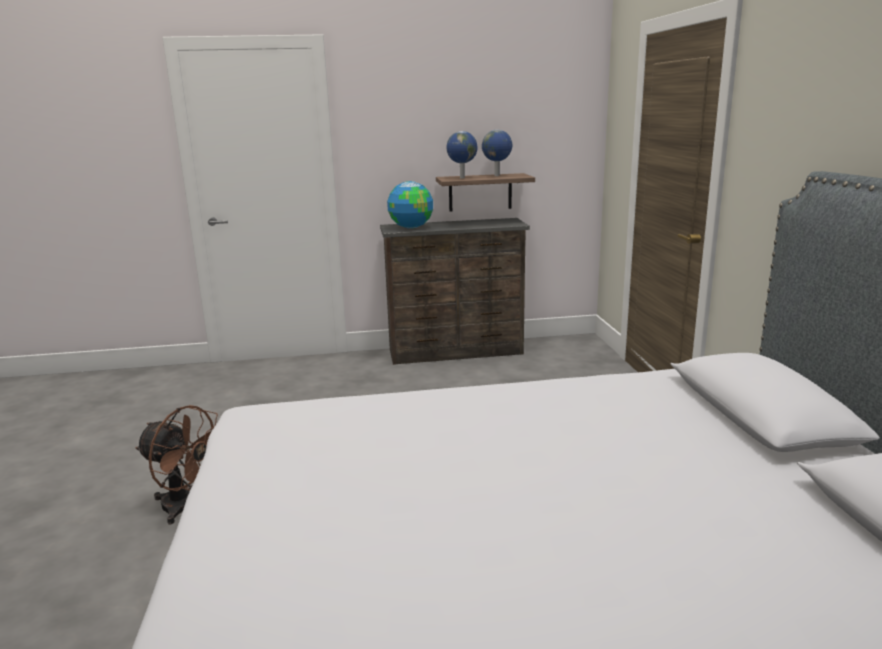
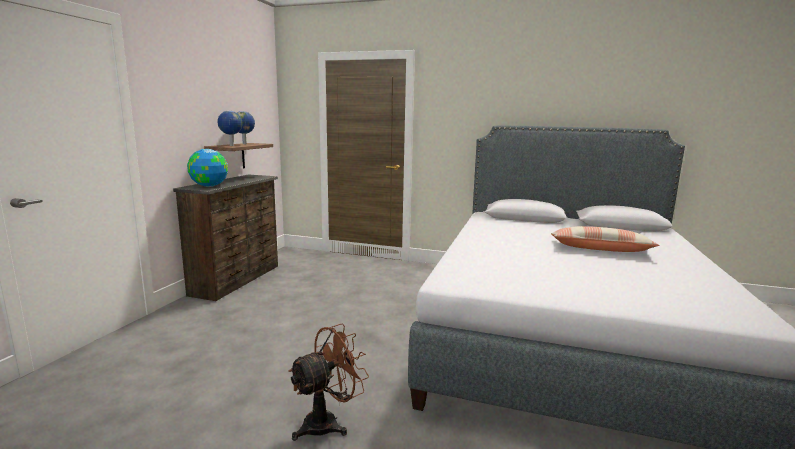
camera: 65 degrees left, 5 degrees down
none -> pillow [551,226,659,252]

